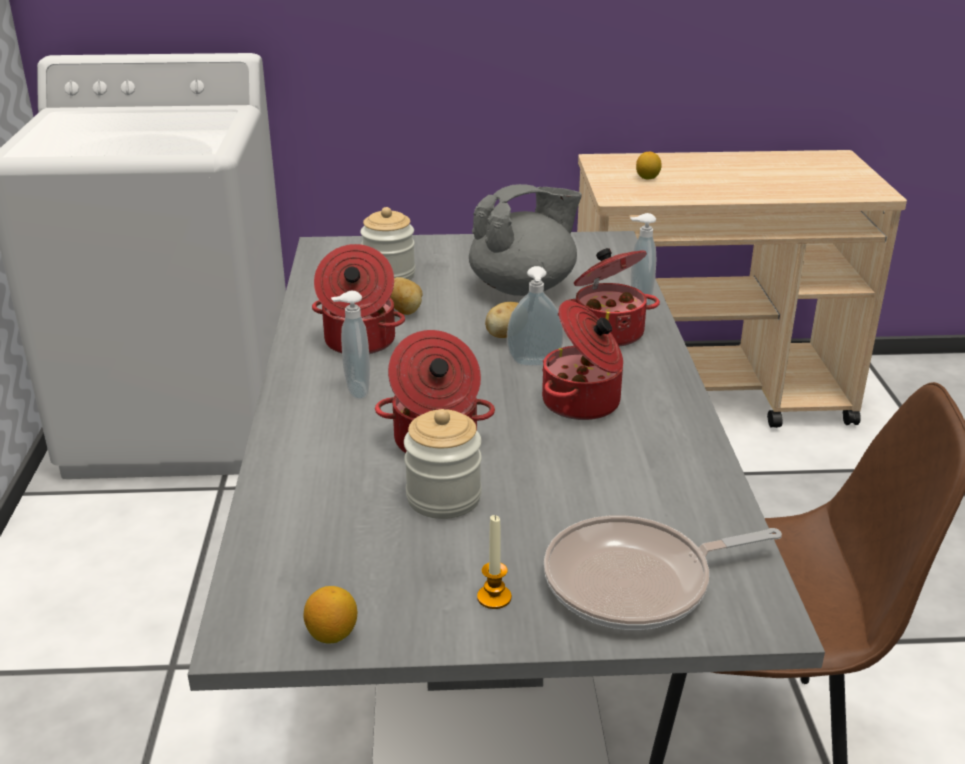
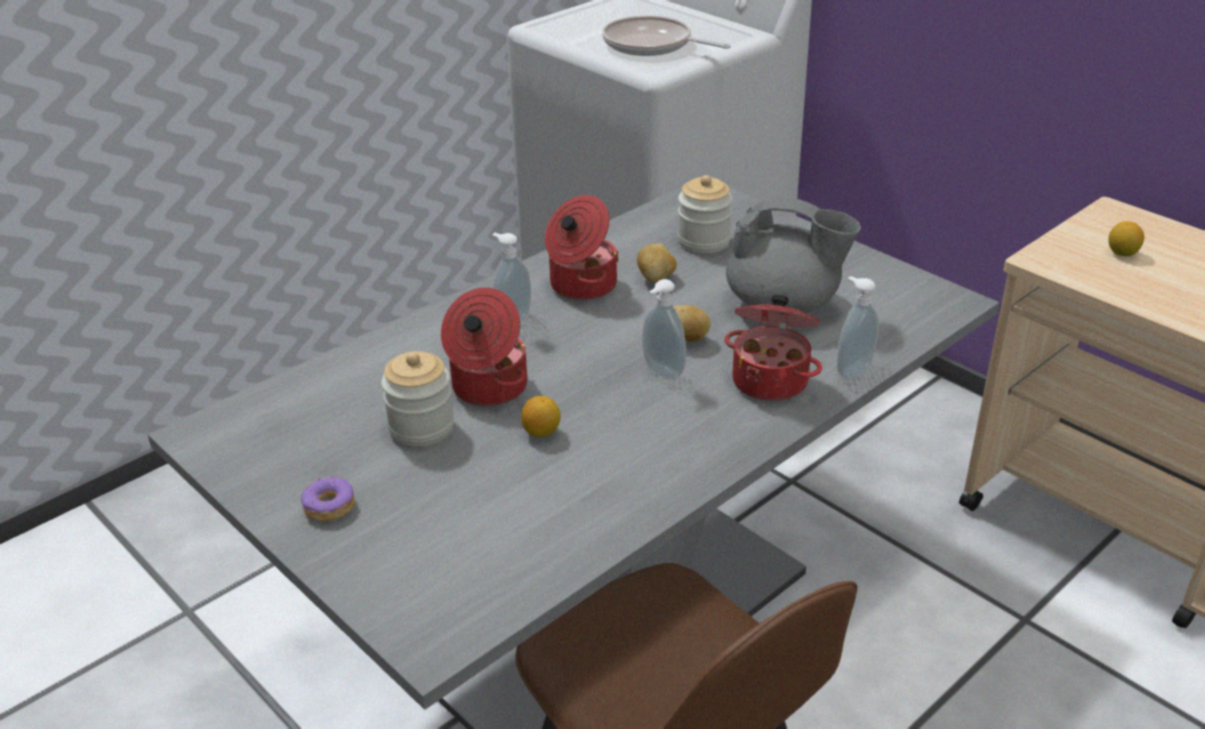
camera: 50 degrees right, 5 degrees up
lemon [303,586,357,644] -> lemon moved to [521,396,560,437]
candle [477,515,512,609] -> donut [301,476,355,521]
cooking pot [542,301,623,420] -> none
frying pan [544,515,782,630] -> frying pan moved to [602,16,731,56]

